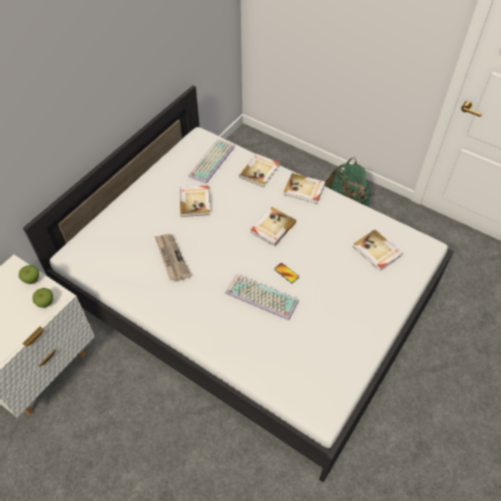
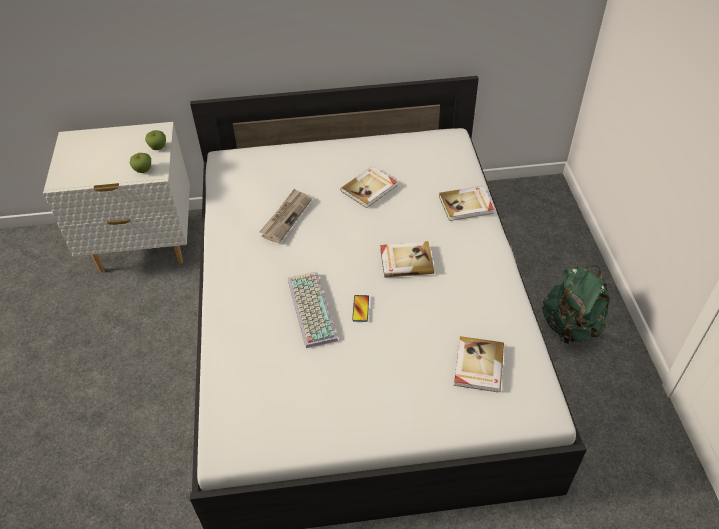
camera: 50 degrees right, 5 degrees down
keyboard [188,139,235,184] -> none
book [283,173,325,204] -> none

